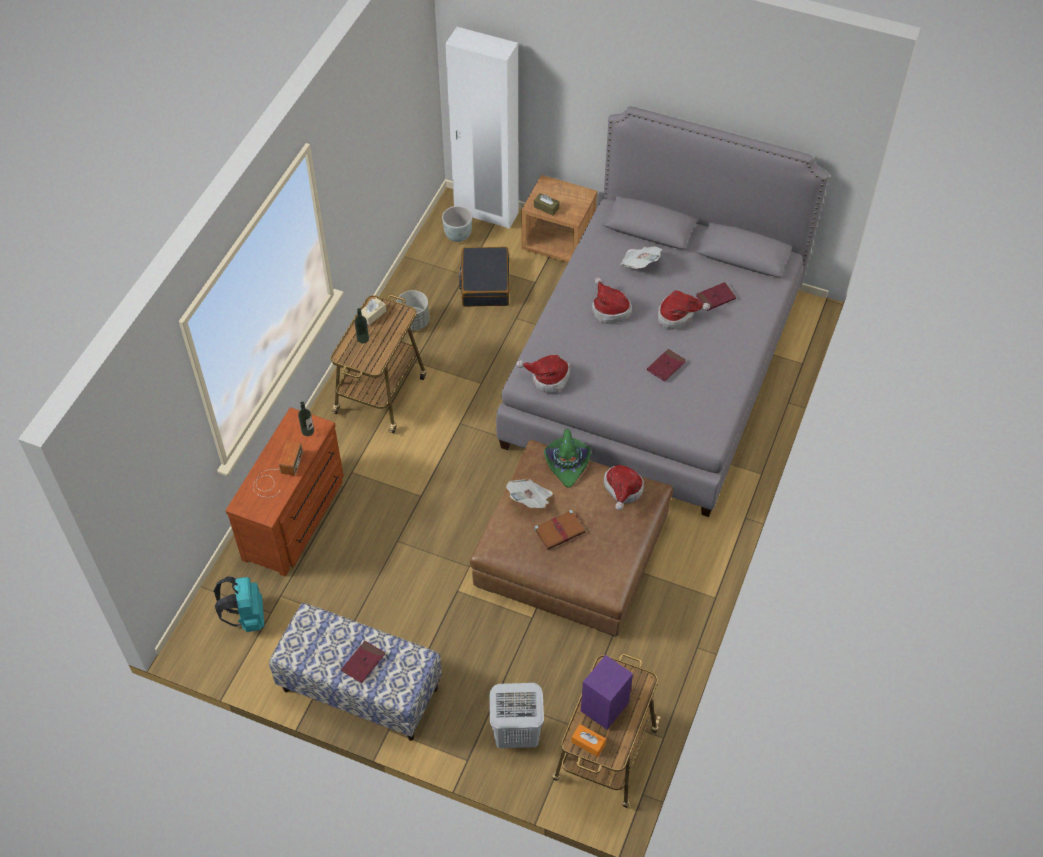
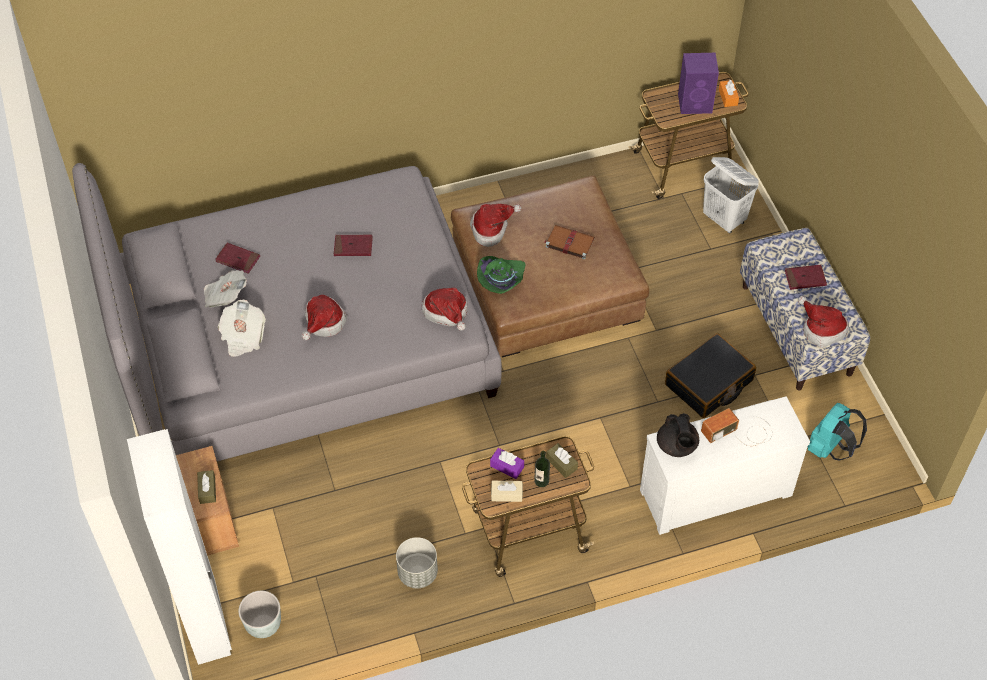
camera: 130 degrees left, 0 degrees up
brown dresser [226,407,344,576] -> white dresser [640,396,810,535]
bottle [298,402,314,436] -> black teapot [657,413,699,457]
black suitcase [458,247,510,307] -> black suitcase moved to [665,333,756,418]
newspaper [506,479,553,508] -> newspaper moved to [204,270,247,308]
hat [658,290,710,330] -> hat moved to [798,296,849,348]
none -> purple tissue box [490,448,524,479]
none -> brown tissue box [546,443,578,478]

